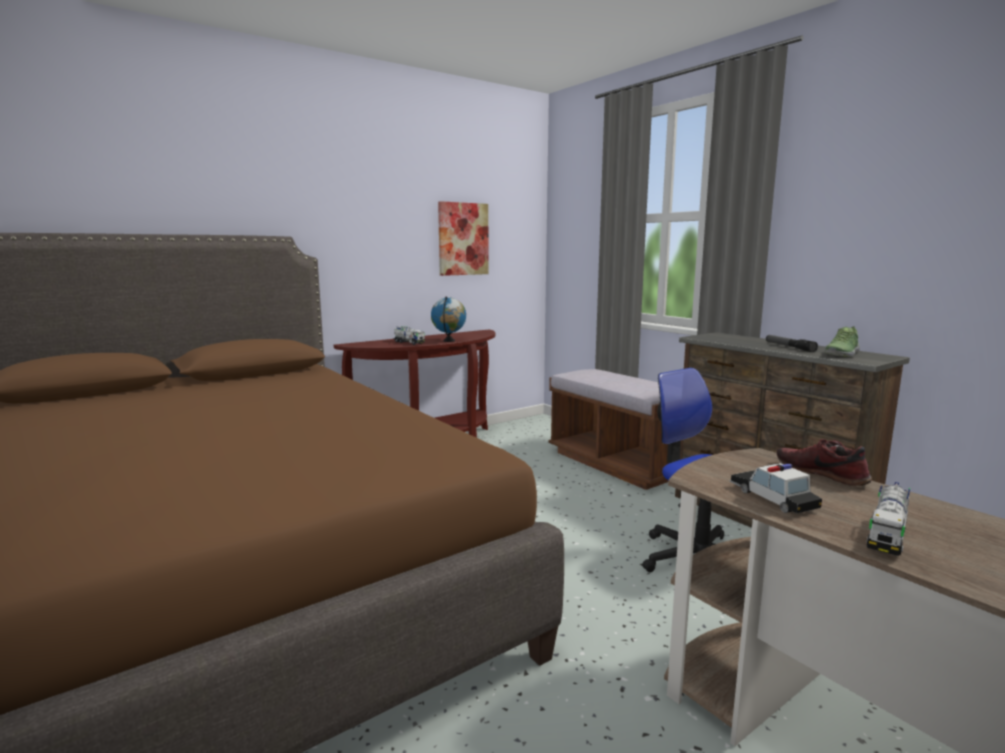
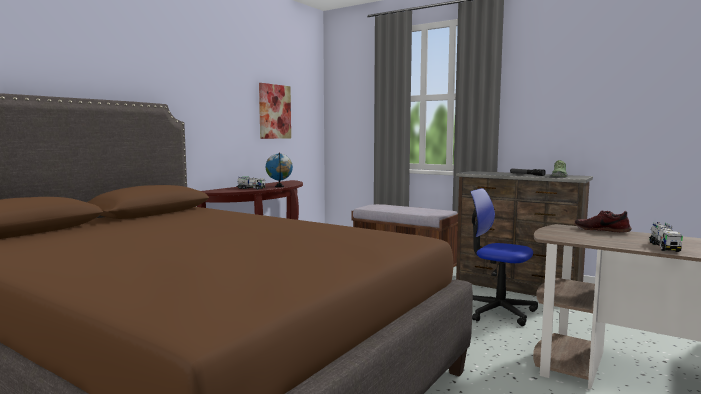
camera: 20 degrees left, 5 degrees down
toy car [730,463,822,513] -> none

